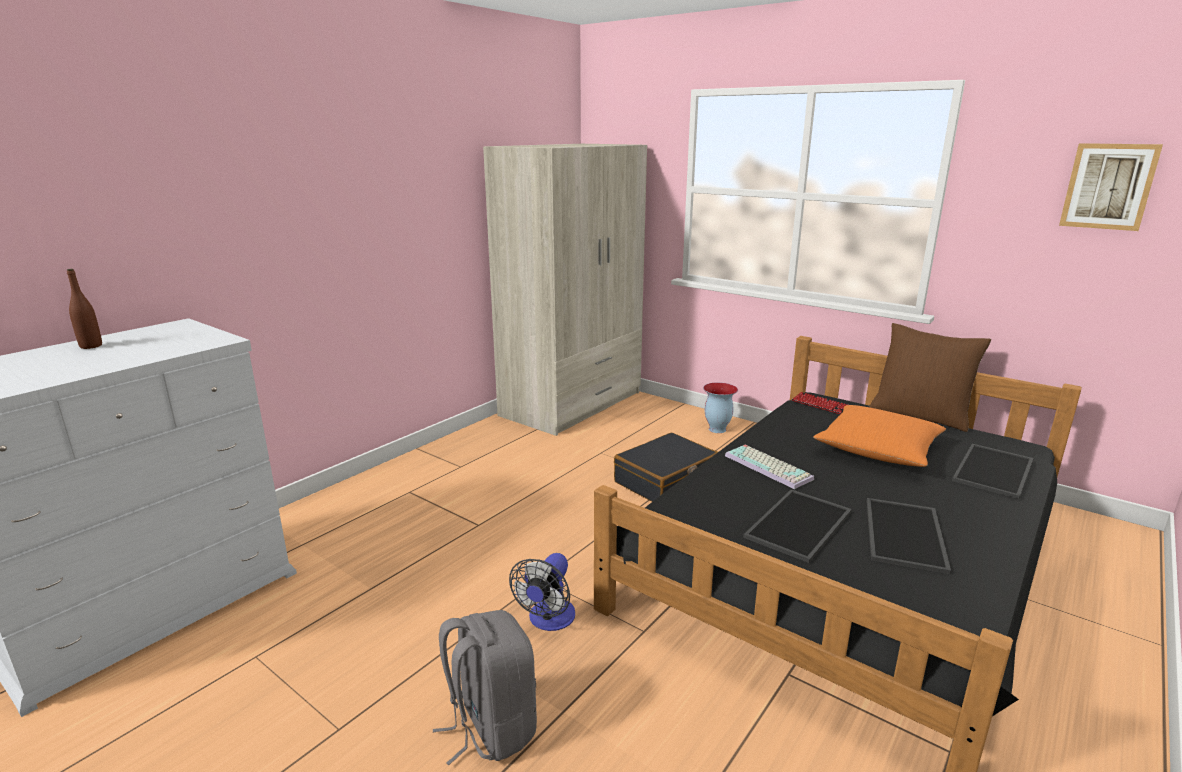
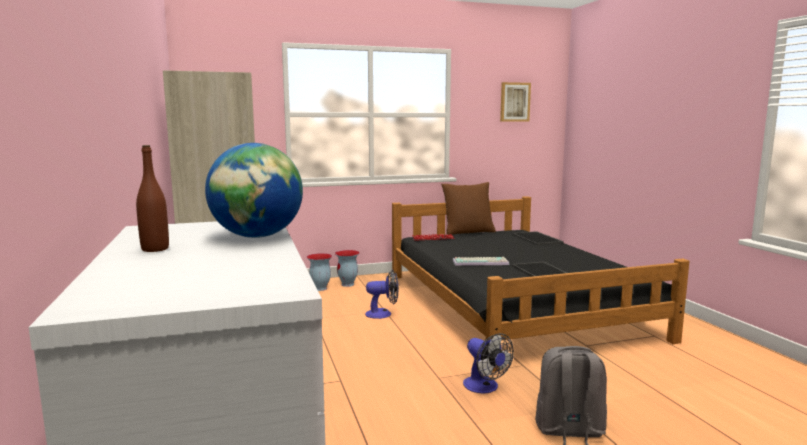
camera: 55 degrees left, 10 degrees down
black suitcase [614,433,718,502] -> fan [365,270,399,319]
orange pillow [813,405,946,467] -> none
tray [866,498,951,574] -> none
none -> globe [205,143,303,238]
none -> vase [307,253,332,291]

